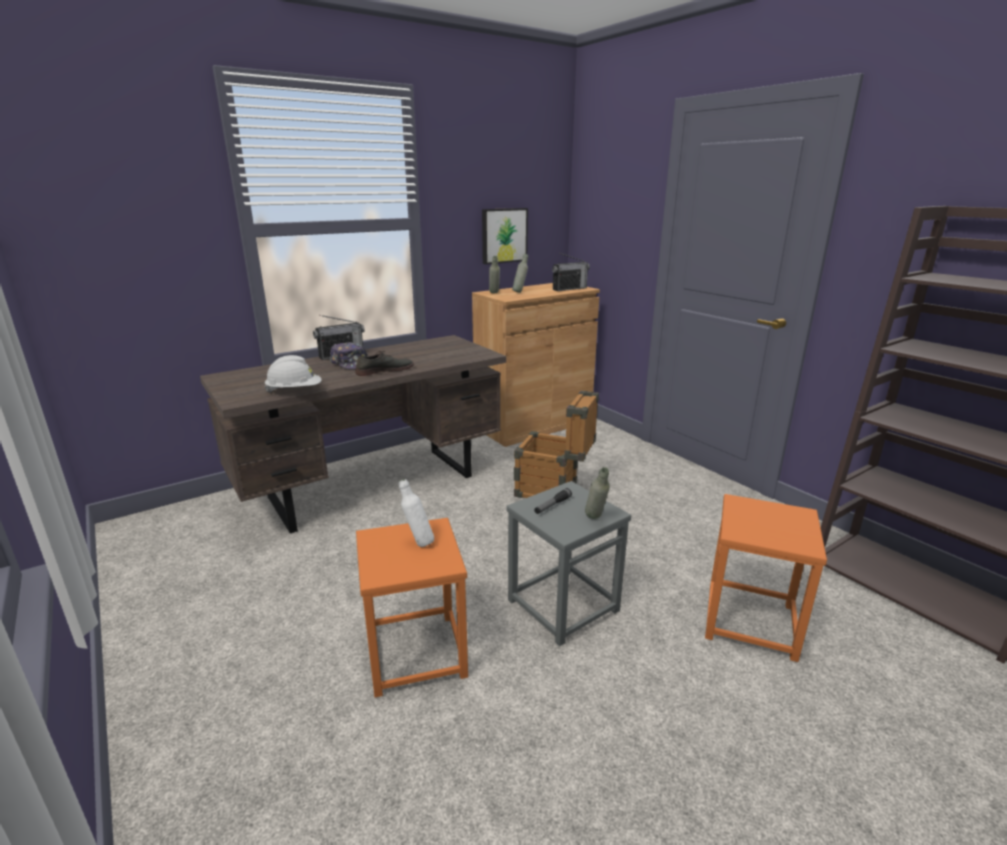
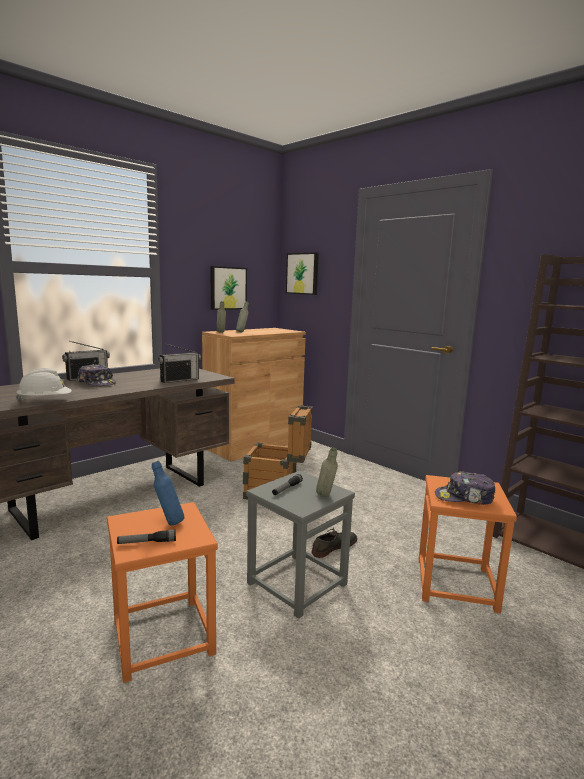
camera: 10 degrees left, 10 degrees down
grey shoe [355,351,414,376] -> grey shoe moved to [311,528,357,558]
white bottle [398,479,434,547] -> blue bottle [152,461,184,526]
radio [552,253,590,291] -> radio moved to [158,343,201,383]
none -> flashlight [117,529,176,544]
none -> picture [286,252,319,295]
none -> cap [435,471,495,505]

